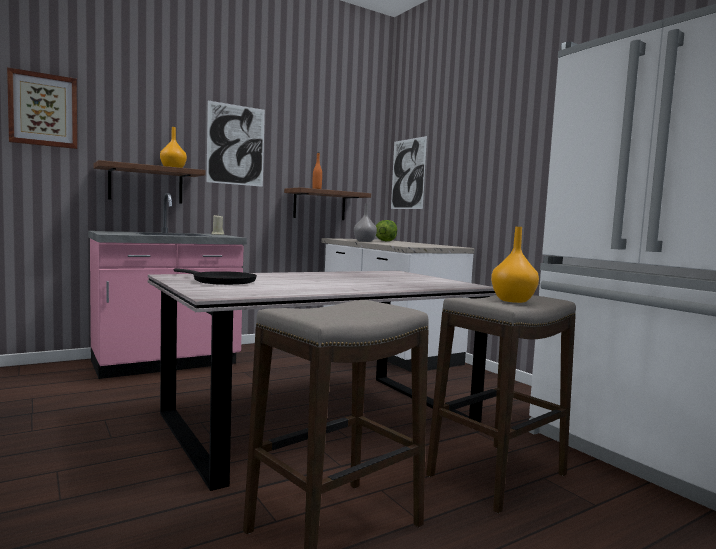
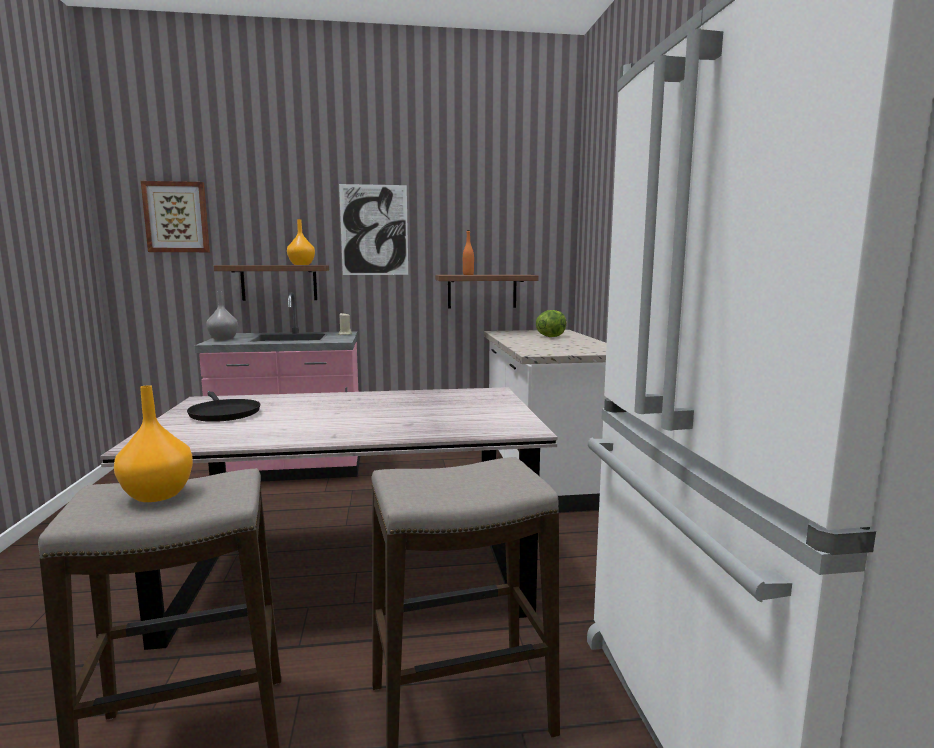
camera: 25 degrees right, 5 degrees up
grey vase [354,204,377,242] -> grey vase moved to [206,291,238,340]
picture [391,136,427,209] -> none
orange vase [491,227,539,303] -> orange vase moved to [114,385,193,502]

